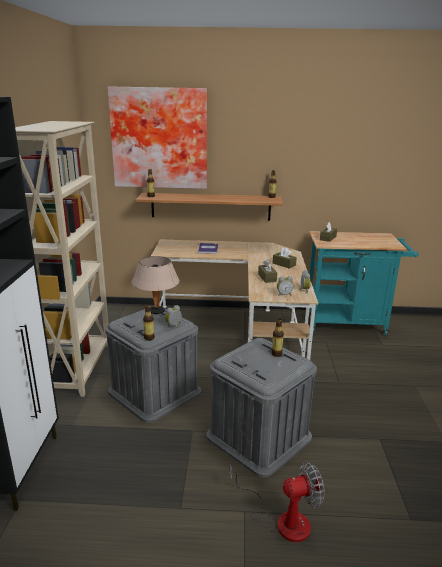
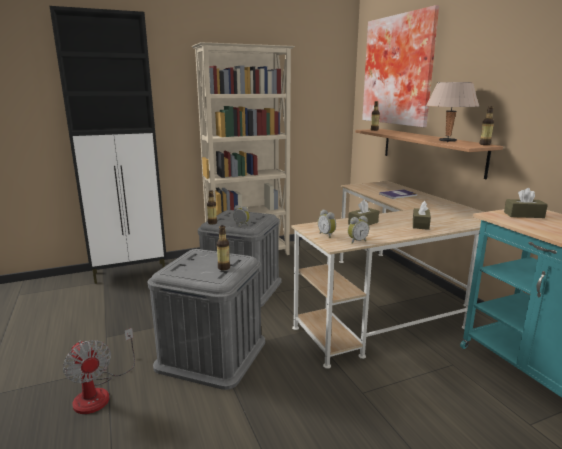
camera: 65 degrees right, 5 degrees down
beige table lamp [132,256,180,314] -> beige table lamp moved to [426,82,479,142]

